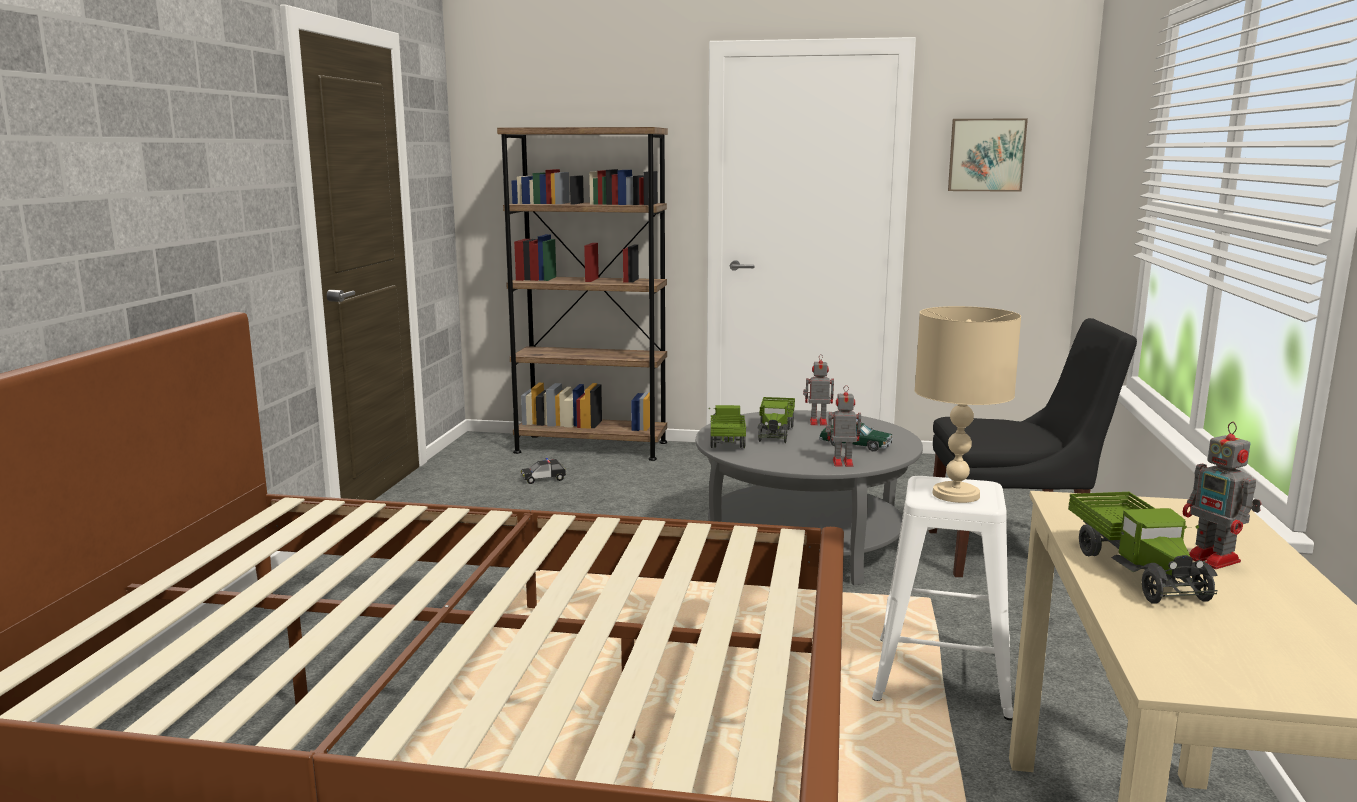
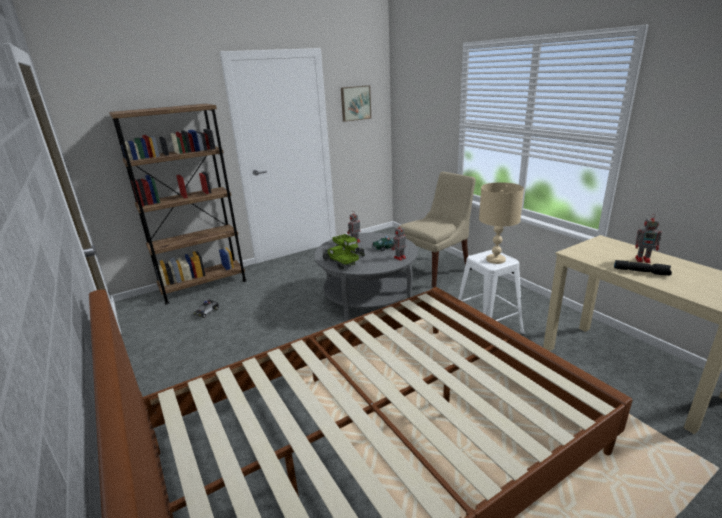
camera: 40 degrees left, 10 degrees up
black chair [928,318,1137,577] -> beige chair [398,172,476,288]
toy truck [1068,492,1218,604] -> black flashlight [614,260,672,276]

